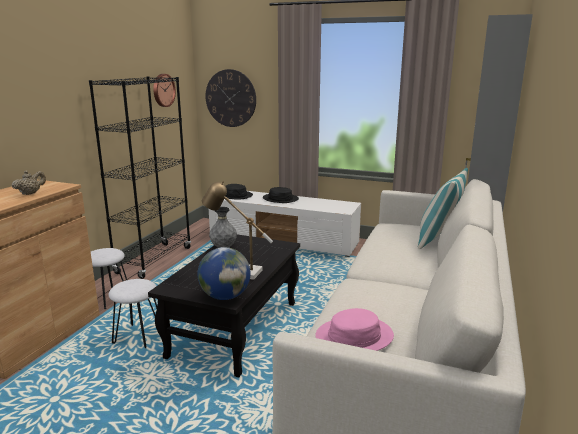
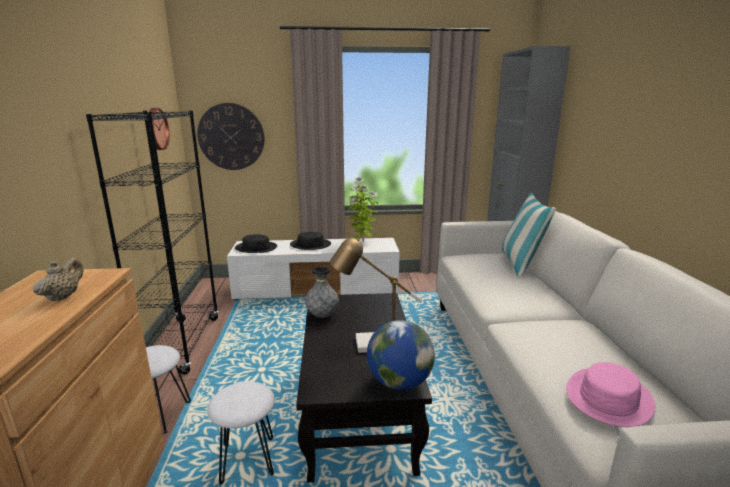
camera: 25 degrees left, 0 degrees up
none -> potted plant [348,178,379,242]

